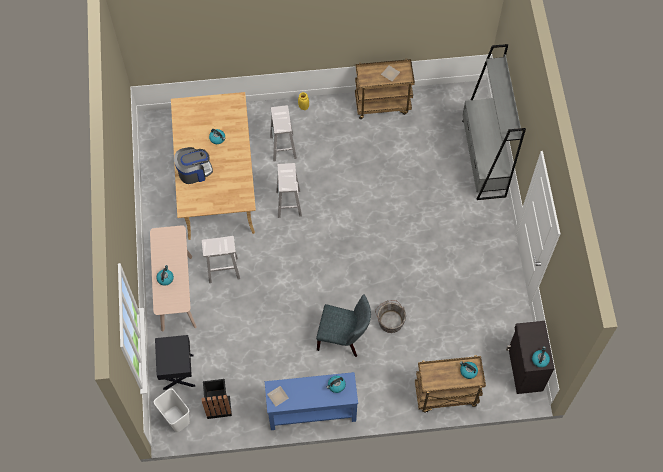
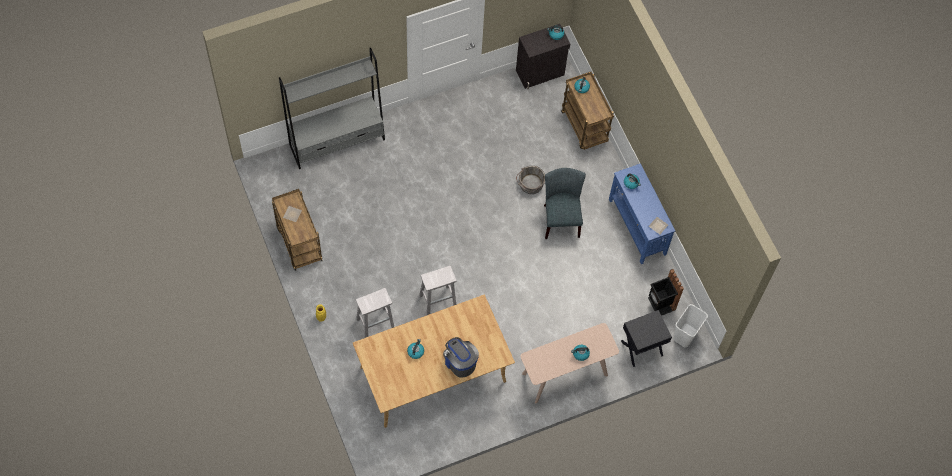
camera: 110 degrees left, 0 degrees up
white stool [202,236,240,283] -> none

